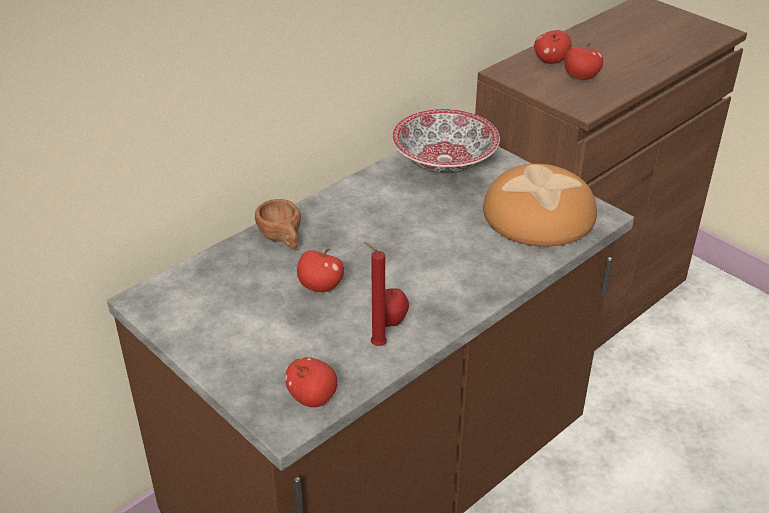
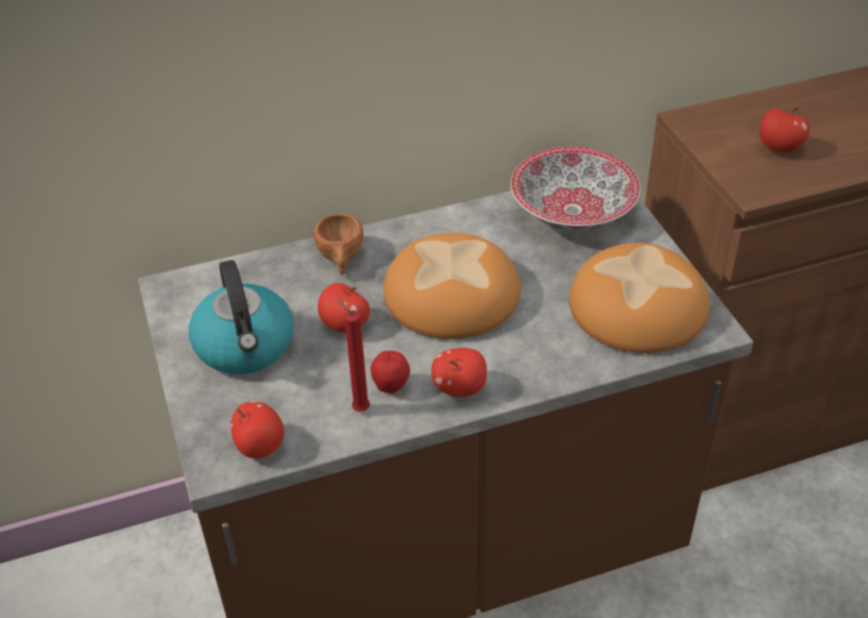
camera: 25 degrees right, 5 degrees up
apple [534,30,571,64] -> apple moved to [431,348,487,397]
none -> kettle [189,260,294,374]
none -> bread [383,233,521,339]

